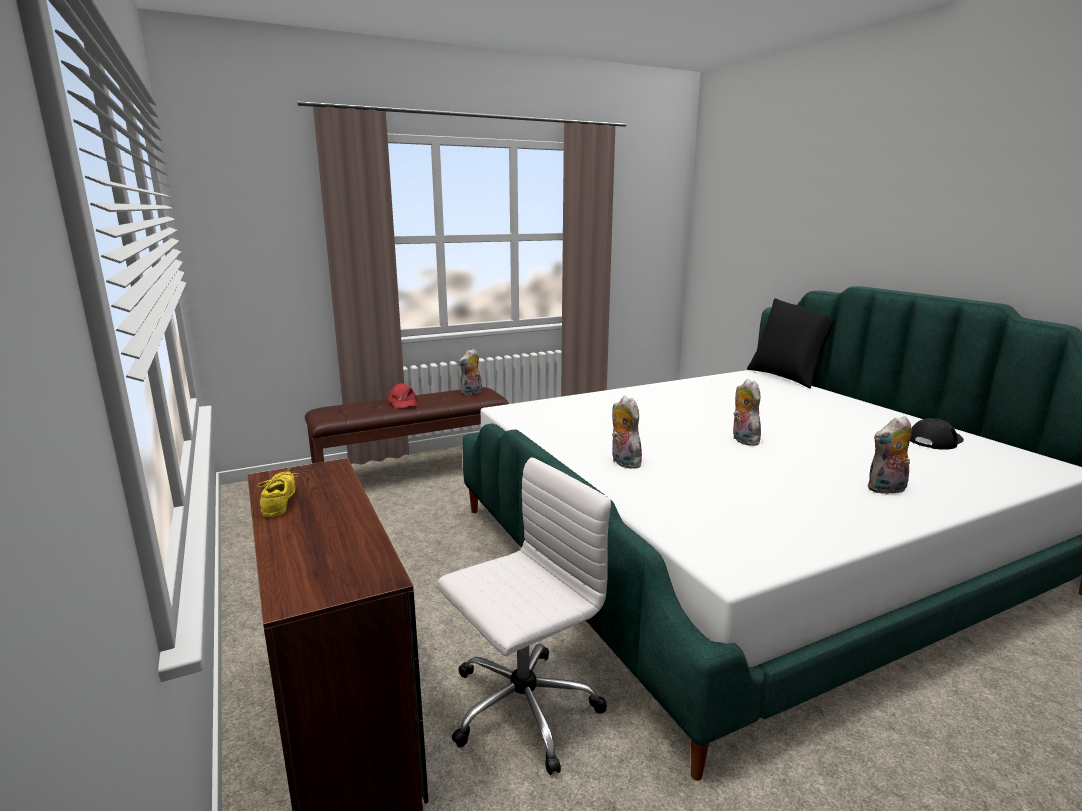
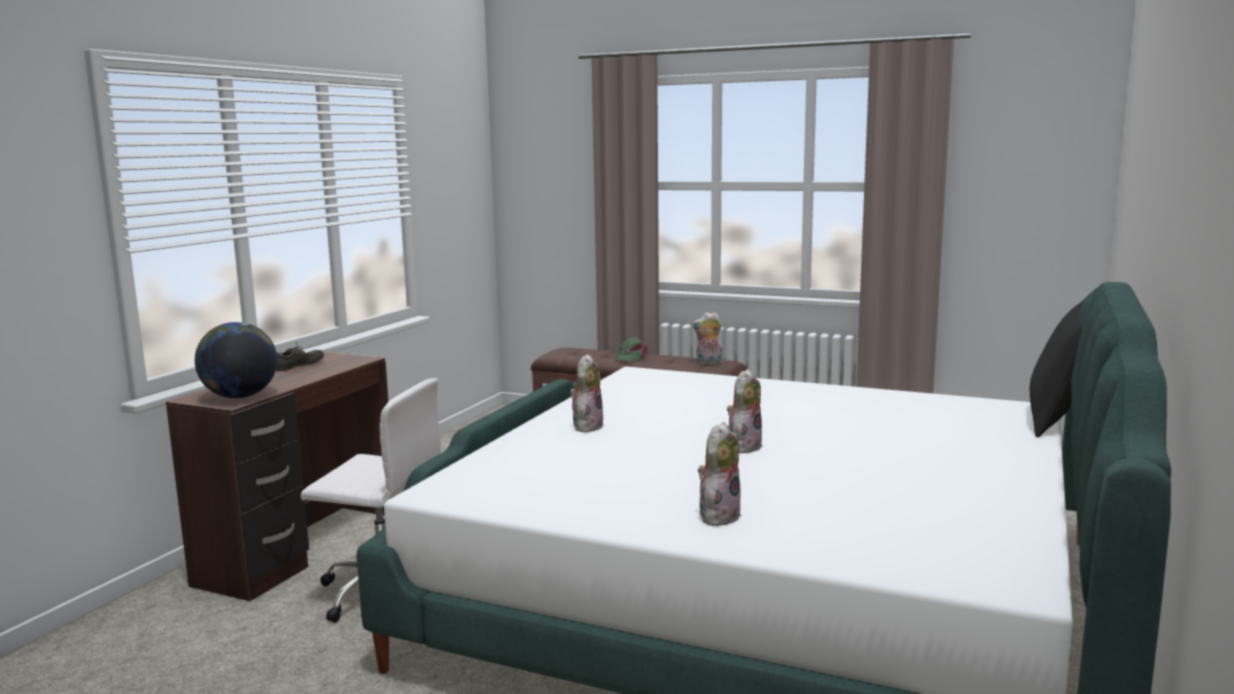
camera: 50 degrees right, 5 degrees down
yellow shoe [257,467,299,517] -> grey shoe [276,342,324,371]
red cap [388,383,418,409] -> green cap [614,337,648,363]
plush toy [867,416,912,494] -> plush toy turned 90 degrees clockwise [698,422,741,527]
black cap [910,418,964,450] -> none
none -> globe [195,322,277,398]

